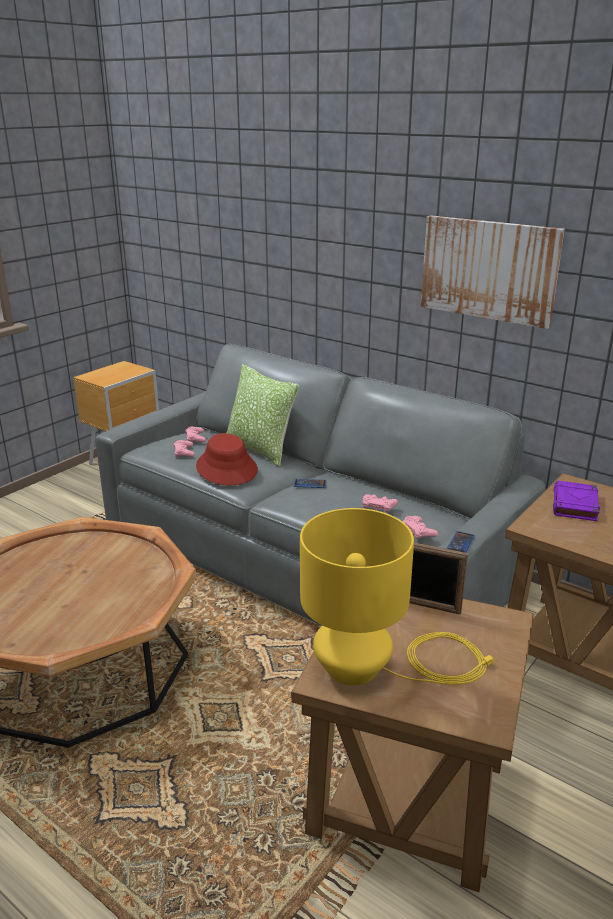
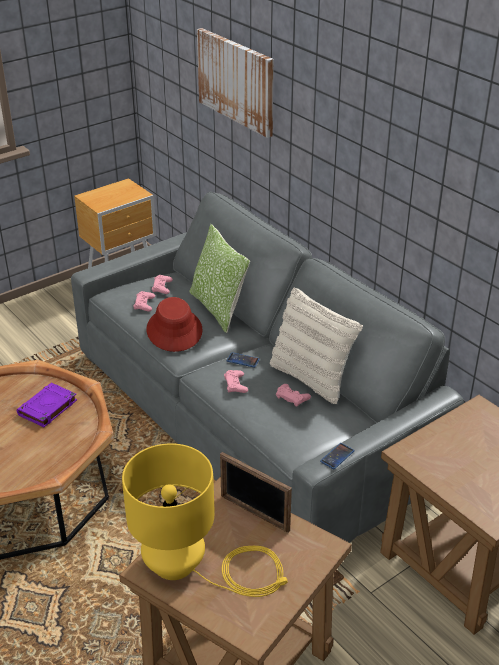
camera: 15 degrees right, 10 degrees up
pink game controller [402,516,438,539] -> pink game controller moved to [224,370,248,393]
picture [421,215,565,329] -> picture moved to [197,28,274,138]
purple book [553,481,600,521] -> purple book moved to [17,383,77,427]
none -> beige pillow [270,288,363,404]

